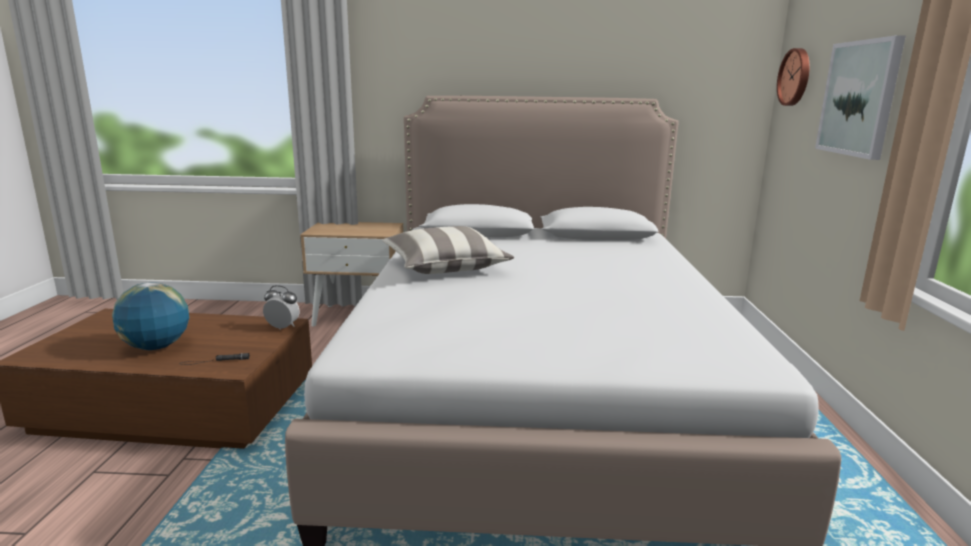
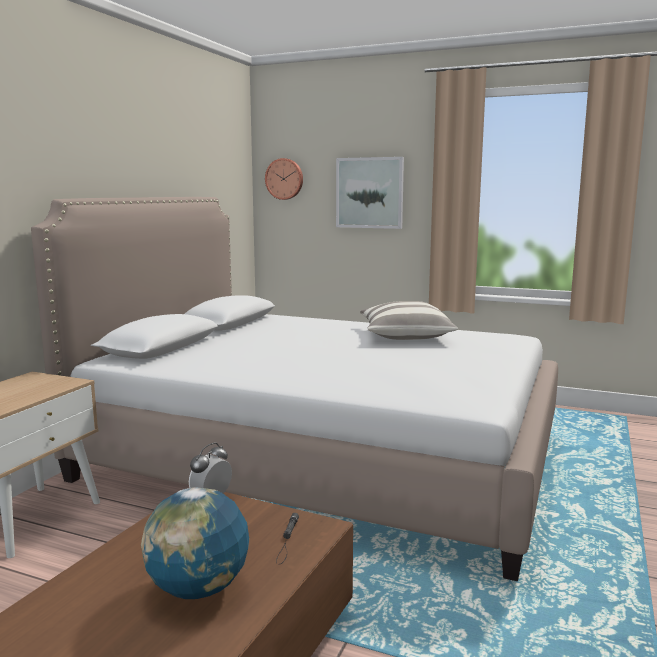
camera: 70 degrees left, 5 degrees down
pillow [382,226,514,274] -> pillow moved to [360,301,459,340]

